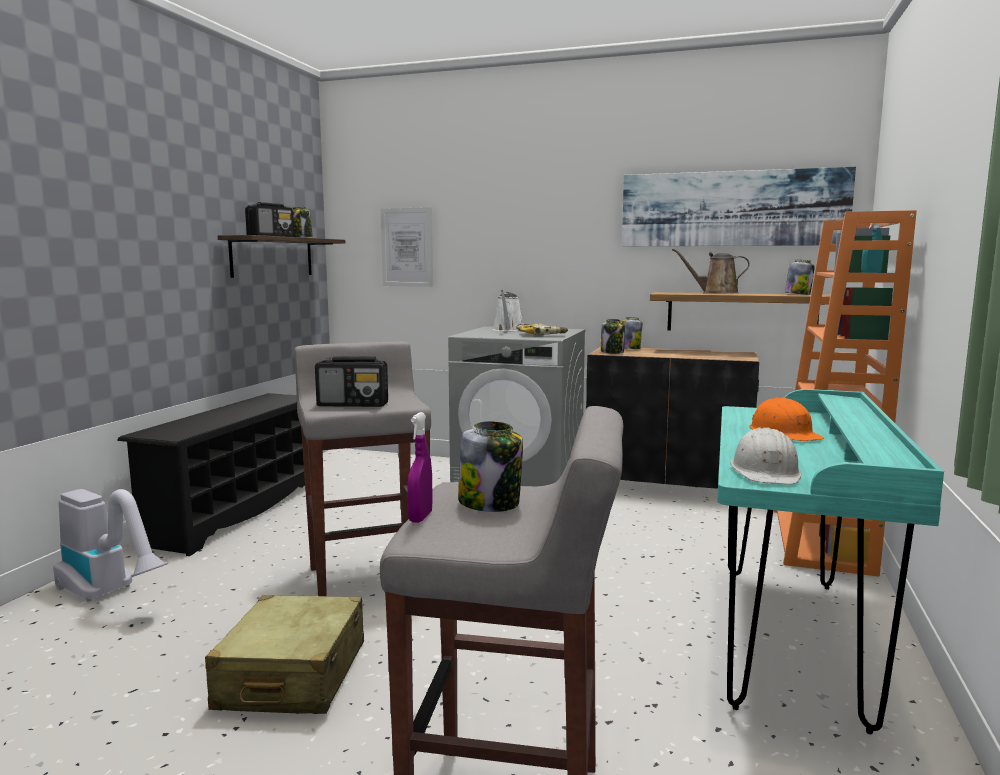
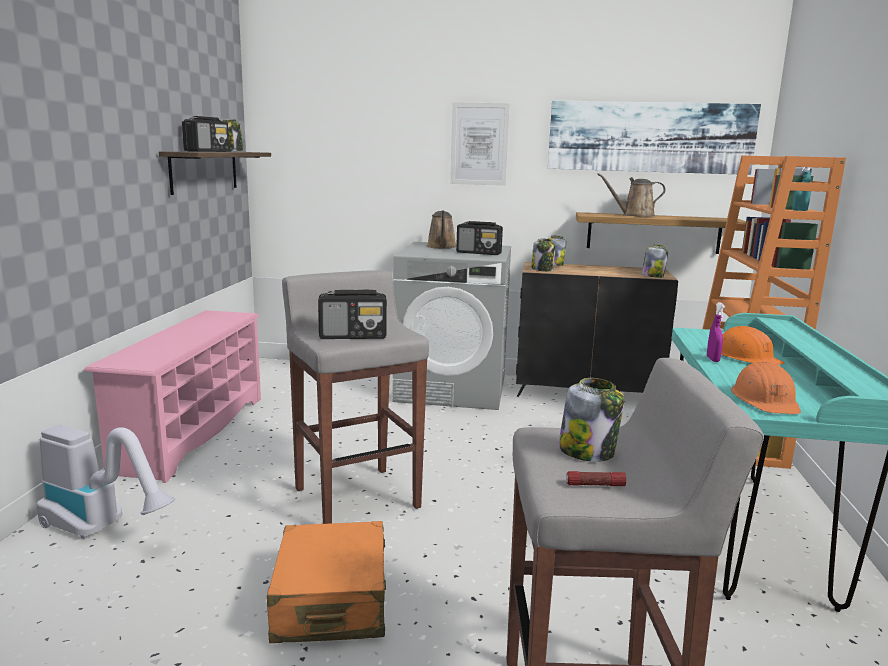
camera: 10 degrees left, 5 degrees up
black shoe rack [117,393,305,556] -> pink shoe rack [84,310,261,483]
beige suitcase [205,595,364,714] -> orange suitcase [267,521,386,643]
picture [381,207,433,287] -> picture moved to [450,102,510,186]
purple spray bottle [408,412,433,523] -> purple spray bottle moved to [707,302,725,362]
white watering can [493,290,524,331] -> brown watering can [427,211,456,249]
power drill [516,323,568,336] -> radio [456,221,503,255]
white hard hat [730,427,801,484] -> orange hard hat [731,362,801,414]
jar [785,259,815,295] -> jar moved to [642,244,668,278]
none -> flashlight [566,471,626,486]

